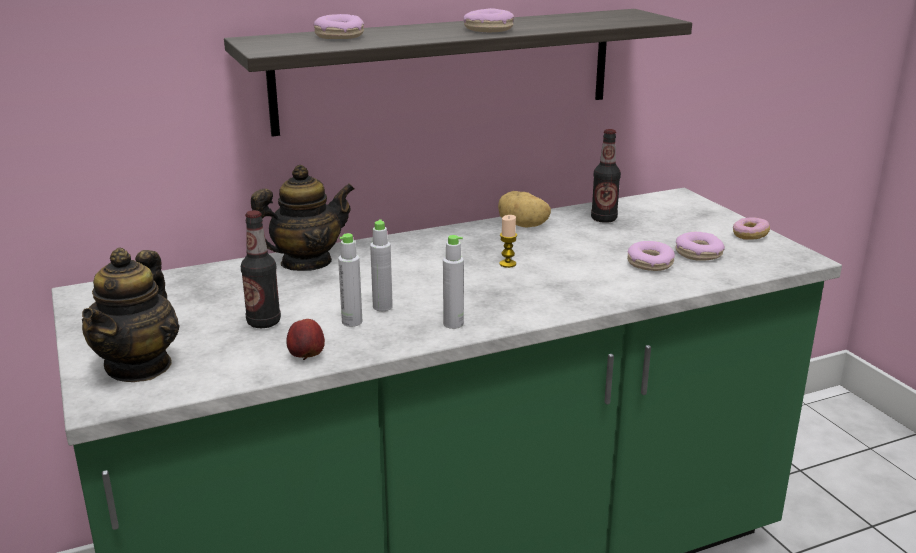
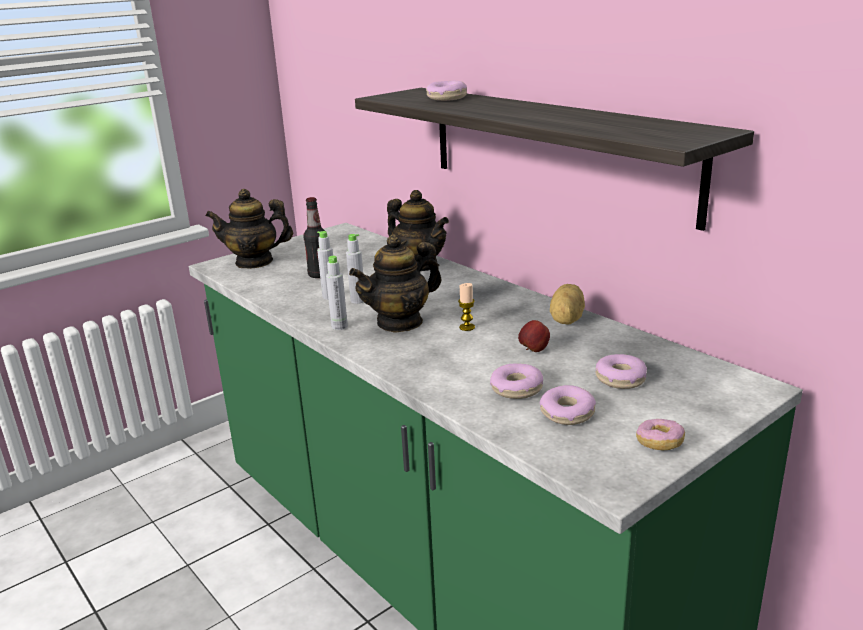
camera: 75 degrees right, 0 degrees up
apple [286,319,325,360] -> apple moved to [518,320,550,352]
donut [463,8,514,32] -> donut moved to [596,354,647,389]
bottle [591,129,621,223] -> none
none -> teapot [349,234,441,333]

